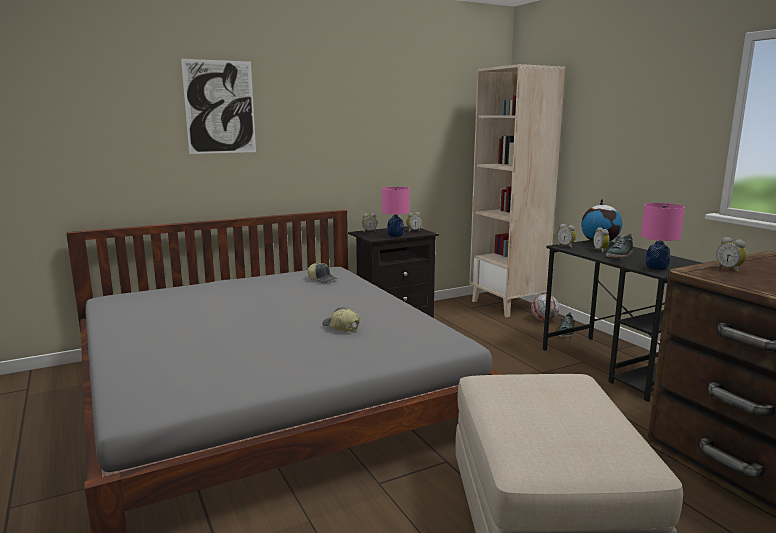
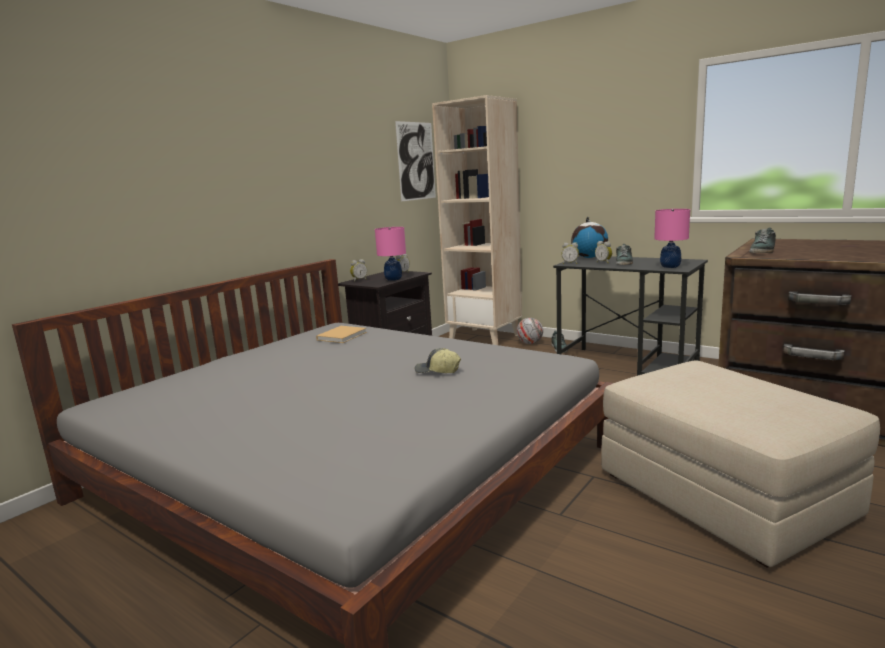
camera: 25 degrees left, 0 degrees up
picture [181,59,256,154] -> picture moved to [395,121,436,201]
cap [307,263,337,283] -> beige book [316,326,367,343]
alarm clock [716,237,747,272] -> shoe [749,228,776,253]

